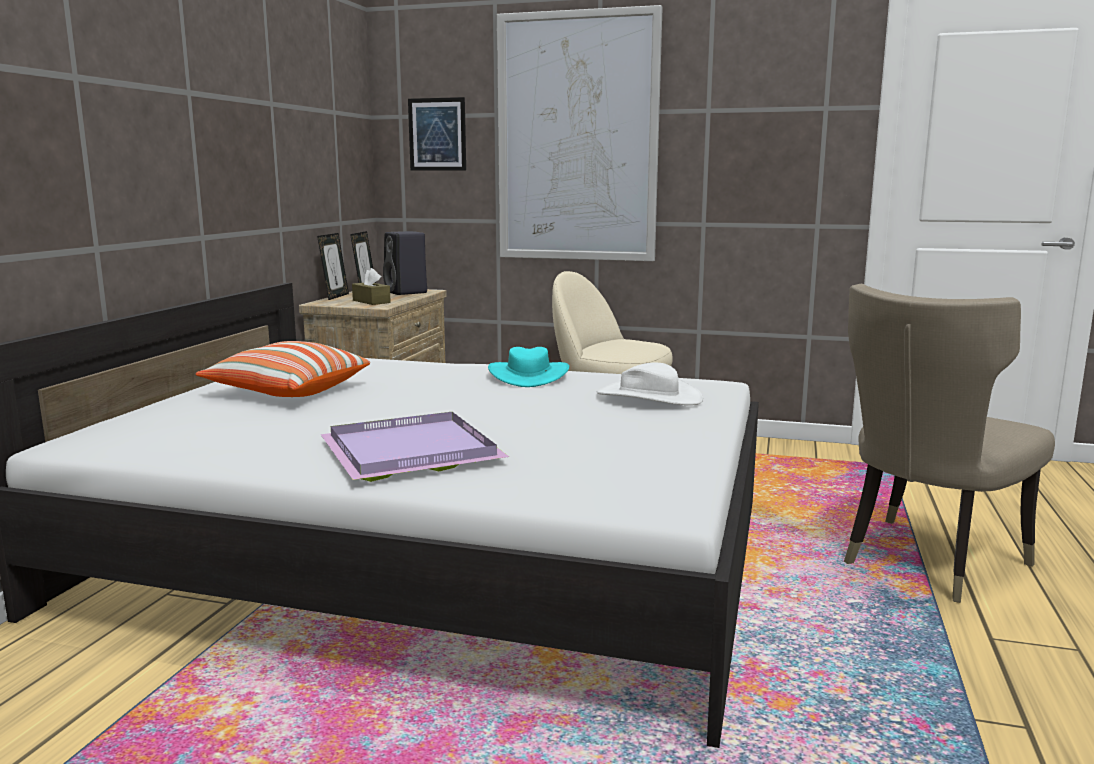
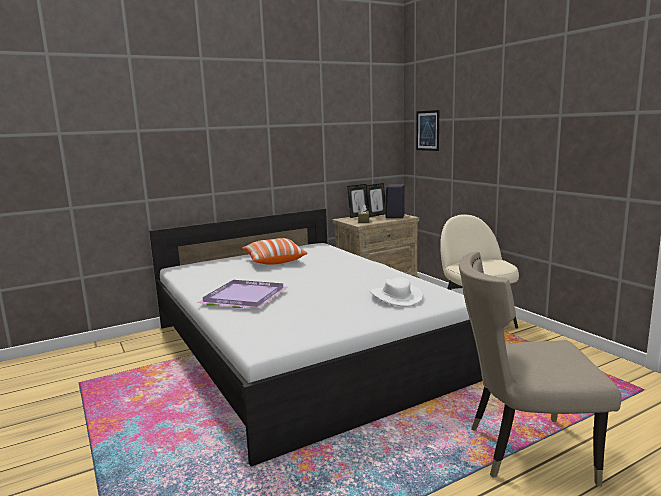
camera: 45 degrees right, 0 degrees up
turquoise hat [488,347,569,387] -> none
picture [497,5,663,261] -> none

